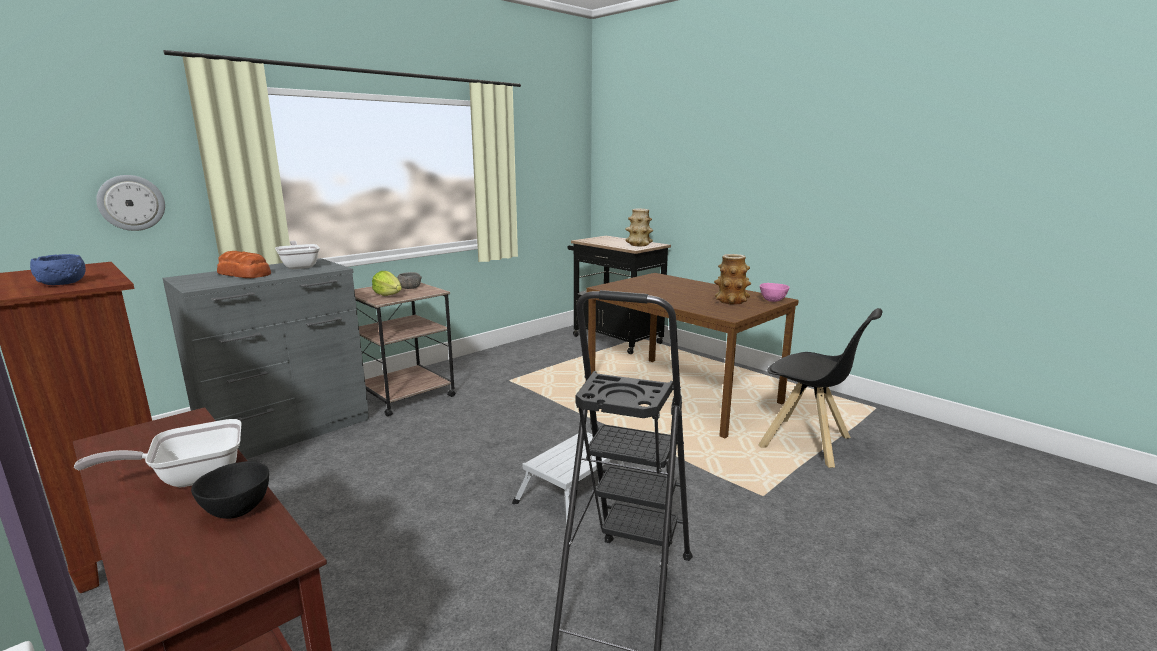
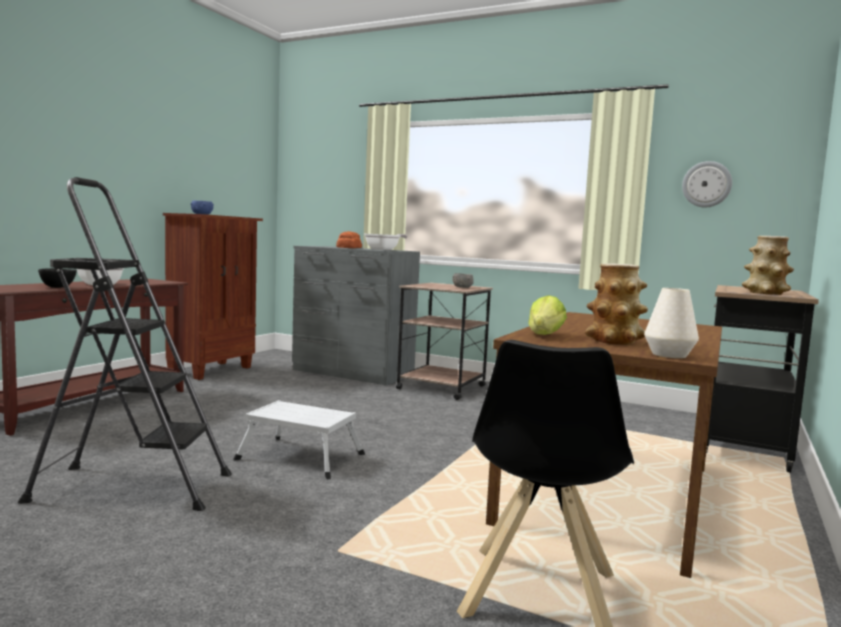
camera: 70 degrees right, 10 degrees down
wall clock [96,175,165,231] -> wall clock moved to [682,161,732,207]
lettuce [372,271,402,296] -> lettuce moved to [528,295,567,335]
pink bowl [760,283,789,302] -> white vase [644,288,699,358]

